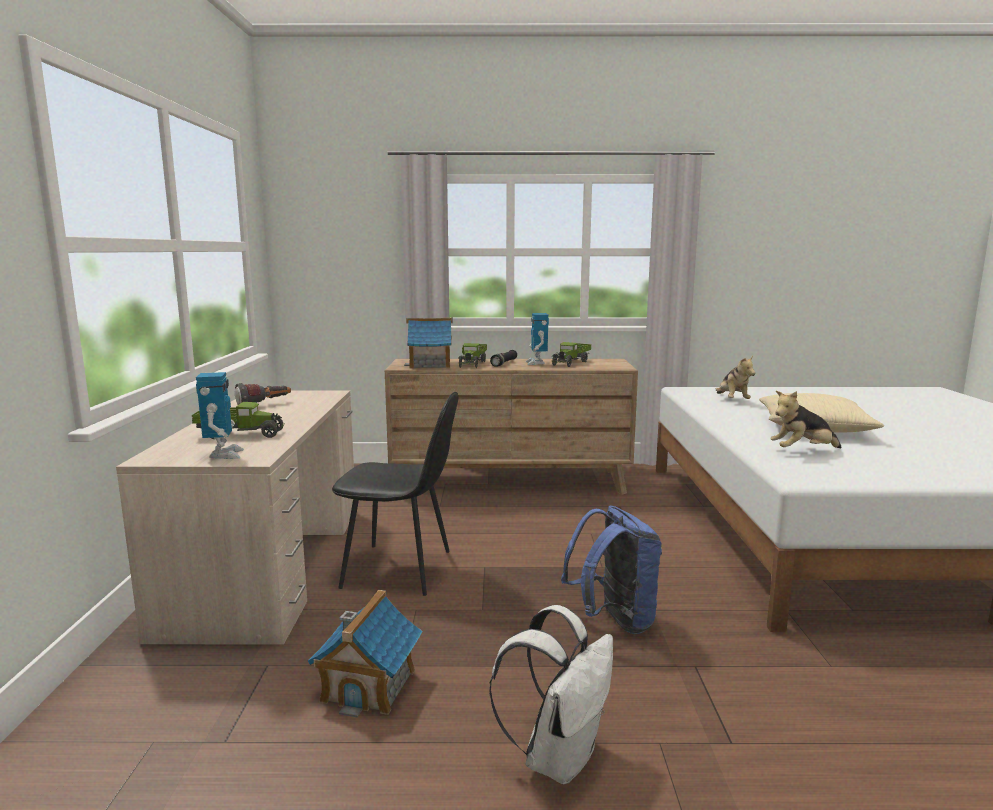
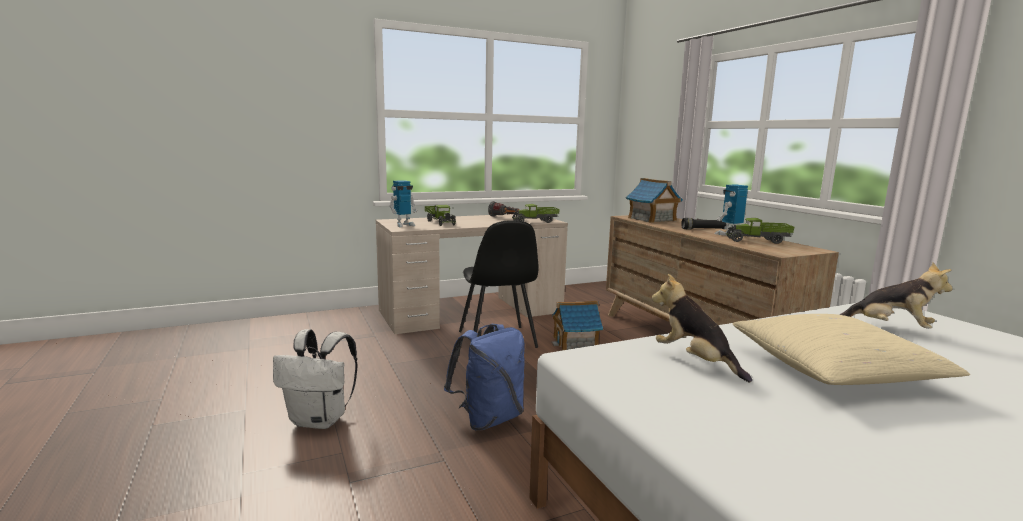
camera: 65 degrees right, 0 degrees up
toy house [308,590,423,717] -> toy house moved to [551,301,603,350]
toy truck [458,343,487,368] -> toy truck moved to [513,204,560,223]
plush toy [716,356,755,399] -> plush toy turned 120 degrees counterclockwise [839,263,953,329]

